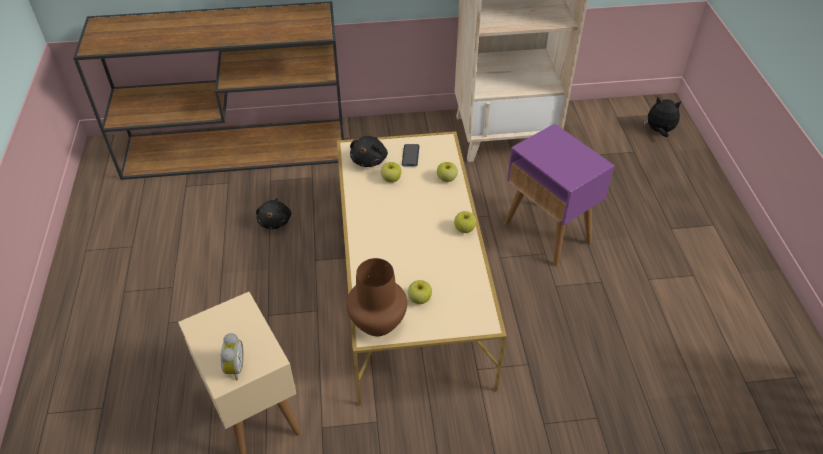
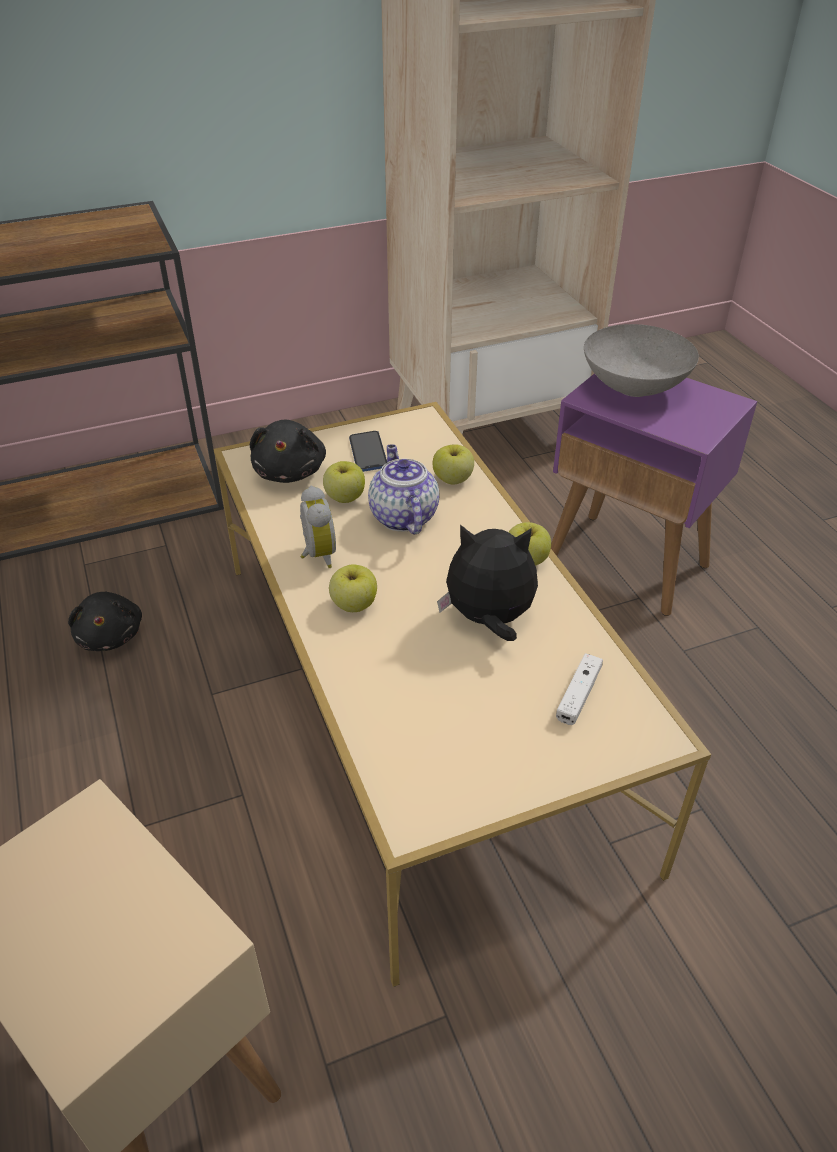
camera: 15 degrees left, 5 degrees down
alarm clock [221,333,243,380] -> alarm clock moved to [300,486,336,568]
brown vase [346,258,407,336] -> none
apple [408,280,432,304] -> apple moved to [329,564,377,612]
plush toy [644,97,681,137] -> plush toy moved to [437,524,538,641]
none -> teapot [368,445,440,534]
none -> white game controller [556,653,603,725]
none -> grey bowl [584,324,699,397]

